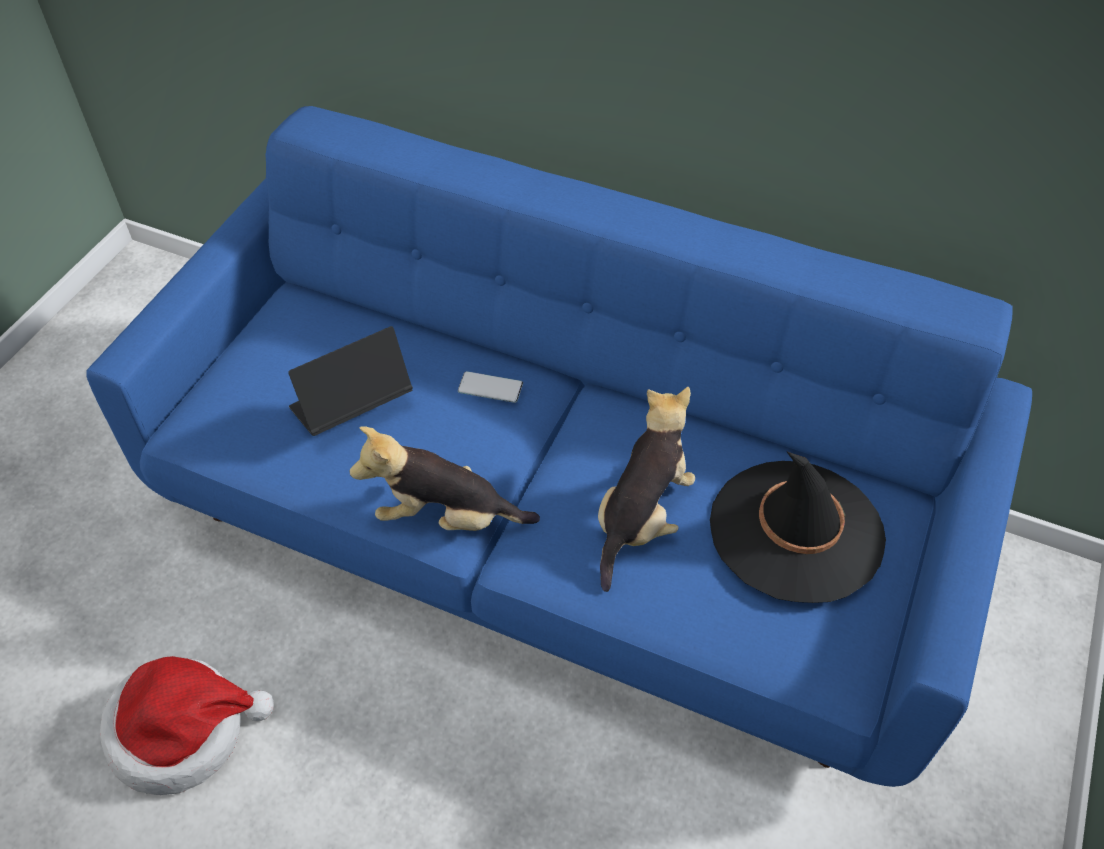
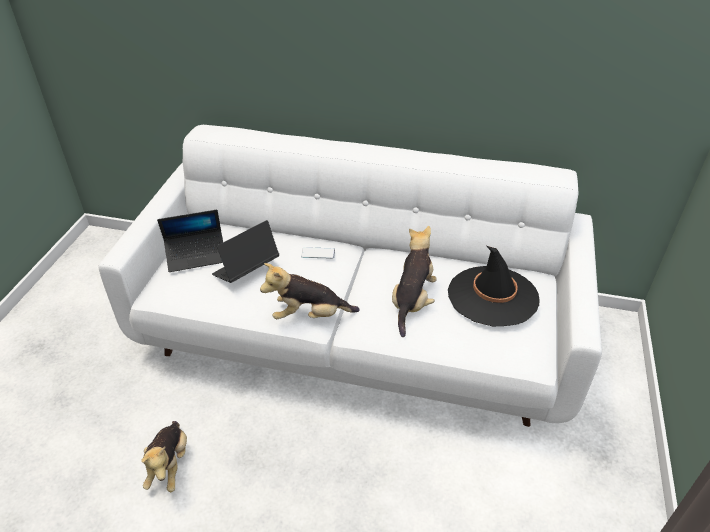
camera: 10 degrees left, 10 degrees down
blue sofa [86,106,1032,787] -> white sofa [99,125,602,427]
hat [100,656,274,795] -> plush toy [141,421,187,492]
none -> laptop [157,210,223,272]

